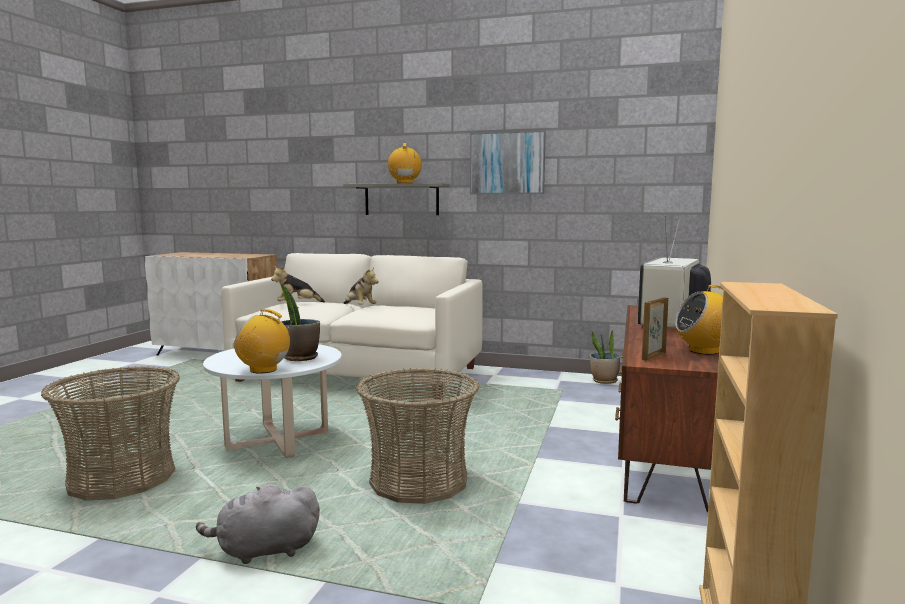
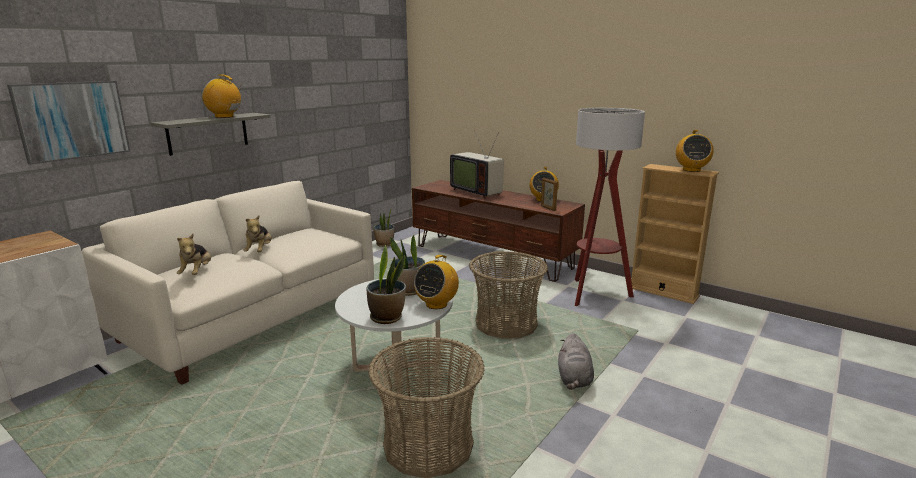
camera: 70 degrees left, 10 degrees up
plush toy [344,267,379,304] -> plush toy turned 105 degrees clockwise [244,215,272,252]
picture [470,131,546,194] -> picture moved to [7,81,131,165]
none -> potted plant [367,245,406,324]
none -> floor lamp [575,107,645,306]
none -> radio [676,130,714,172]

